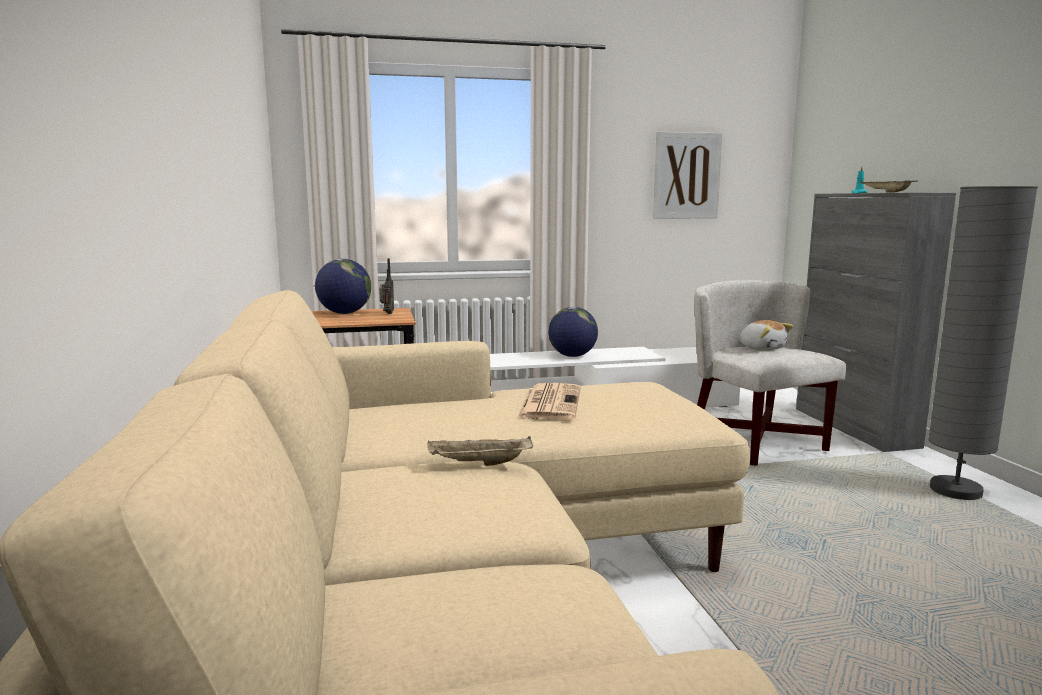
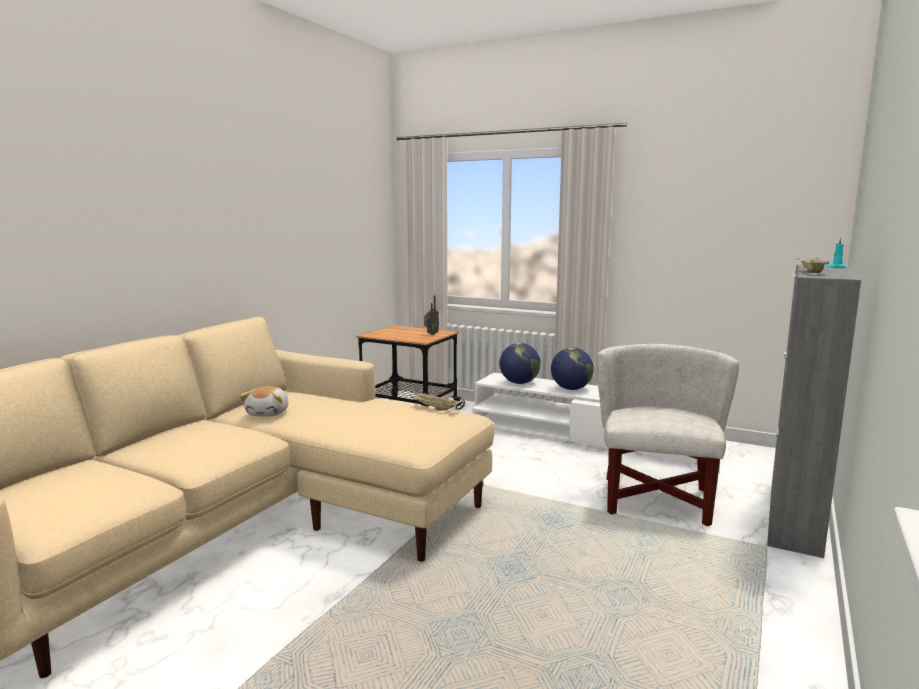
camera: 40 degrees right, 0 degrees up
globe [315,259,371,314] -> globe moved to [500,343,541,384]
beige tray [427,436,533,466] -> beige tray moved to [411,393,462,411]
newspaper [517,383,581,420] -> none
picture [653,132,722,219] -> none
plush toy [740,320,793,351] -> plush toy moved to [240,386,288,417]
grey floor lamp [928,186,1038,500] -> none

